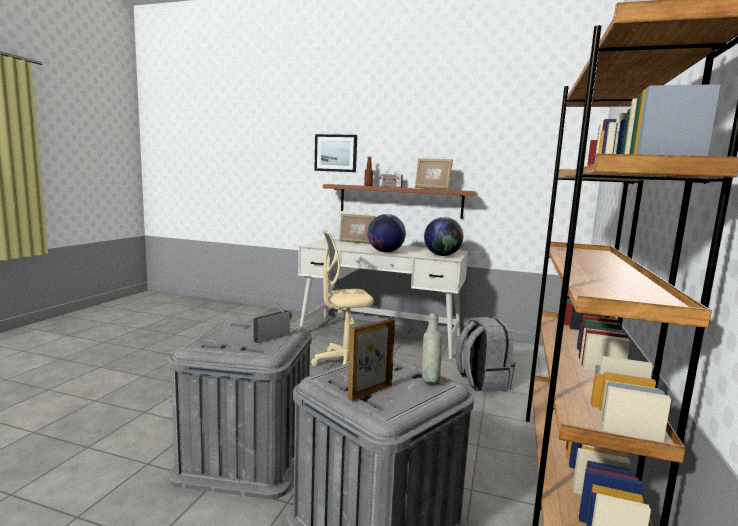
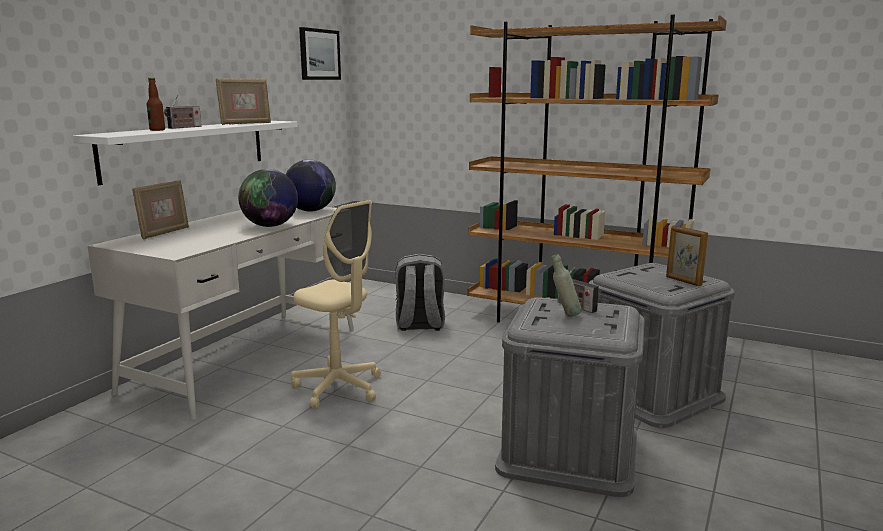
camera: 80 degrees left, 5 degrees up
beige office chair [311,229,374,367] -> beige office chair turned 45 degrees counterclockwise [291,200,381,408]
picture [314,134,357,172] -> picture moved to [299,27,341,80]
brown shelf [323,184,476,219] -> white shelf [73,121,298,185]
grey bottle [422,313,442,383] -> grey bottle moved to [551,254,582,317]

